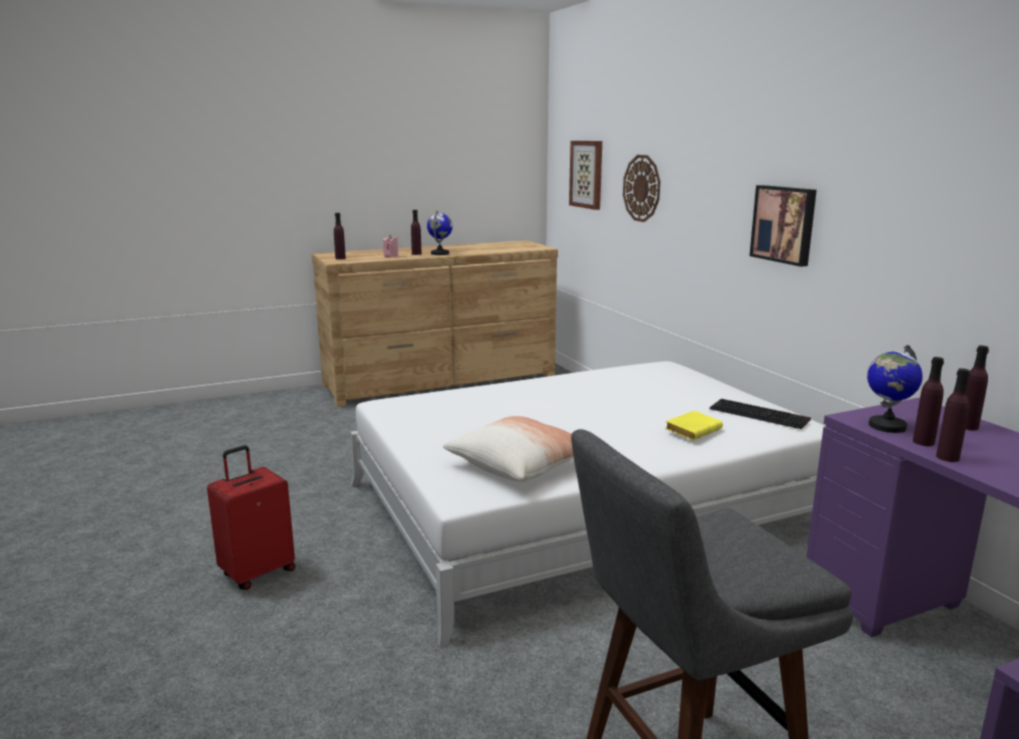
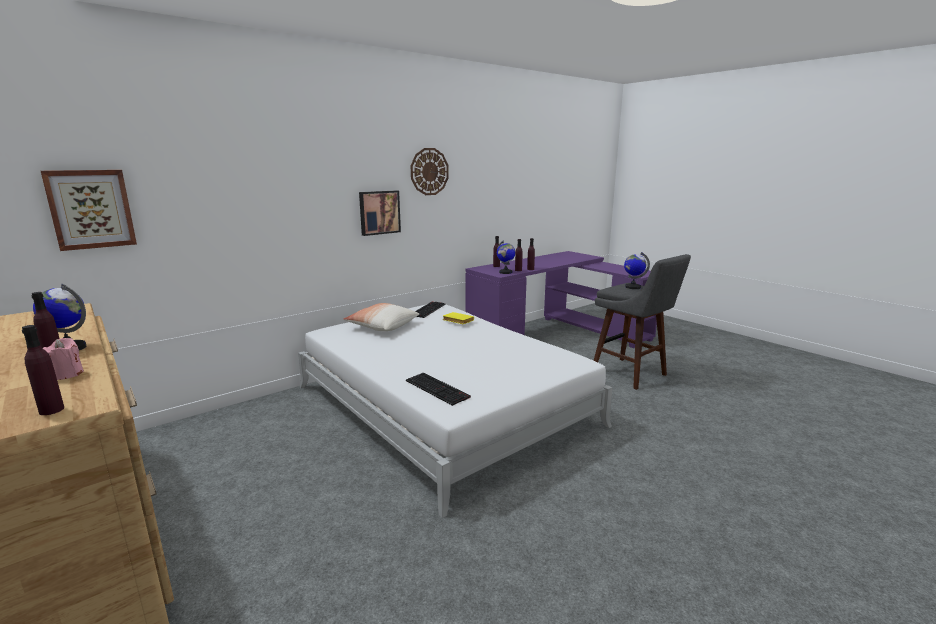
camera: 105 degrees left, 0 degrees up
red suitcase [207,445,295,590] -> none
pillow [443,416,574,482] -> pillow moved to [343,303,419,331]
wall clock [623,155,660,222] -> wall clock moved to [411,148,449,195]
none -> keyboard [406,373,471,406]
none -> globe [624,252,650,289]

